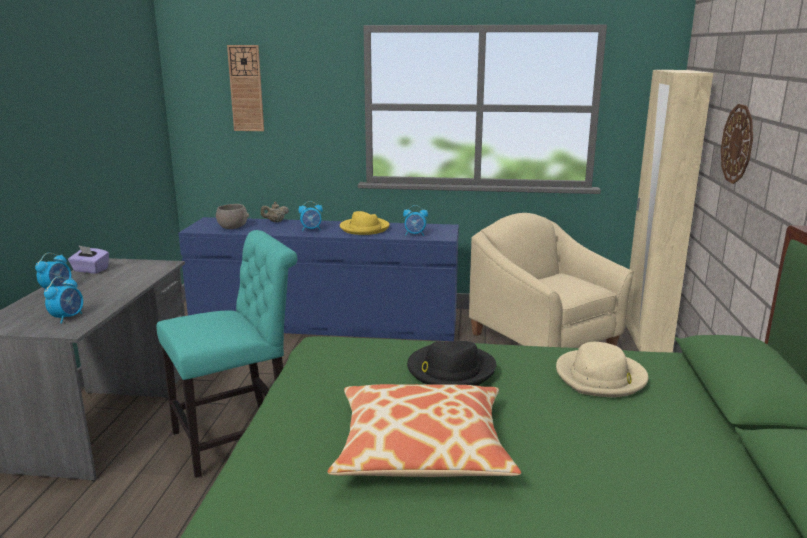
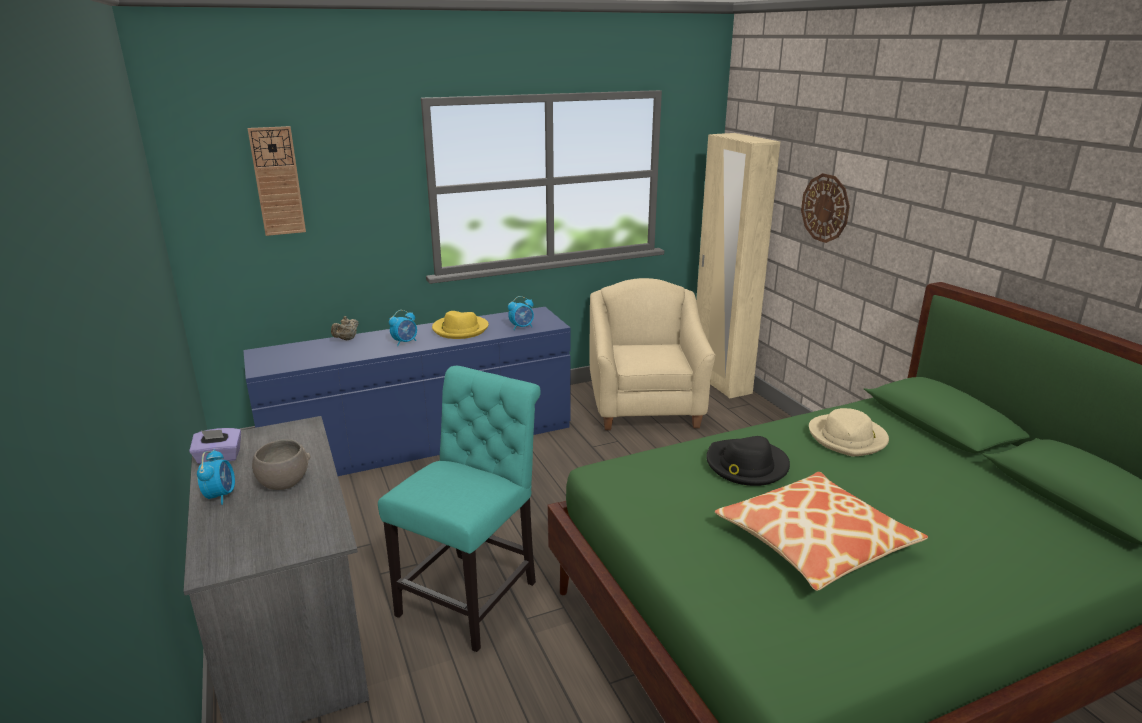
camera: 30 degrees left, 5 degrees up
alarm clock [44,277,83,324] -> none
grey bowl [216,204,249,229] -> grey bowl moved to [252,439,310,490]
beige armchair [469,213,634,348] -> beige armchair turned 60 degrees clockwise [590,278,716,430]

